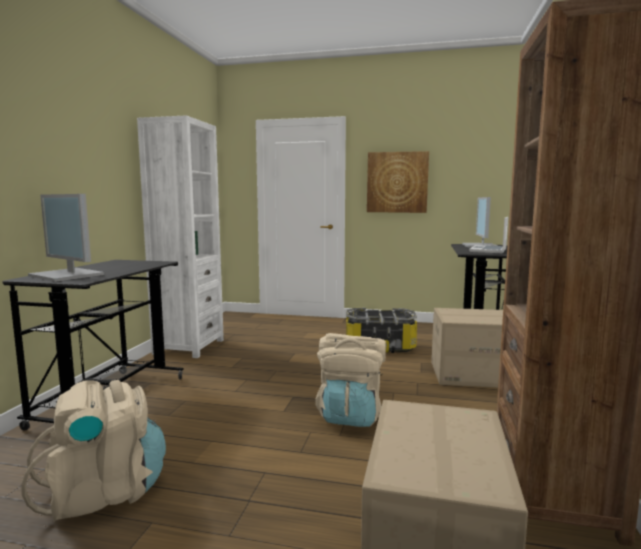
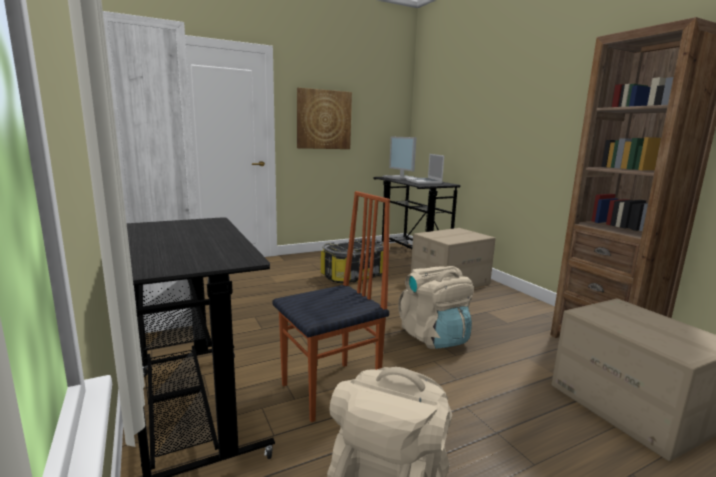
camera: 40 degrees left, 5 degrees up
monitor [28,194,104,282] -> none
none -> chair [272,191,390,422]

